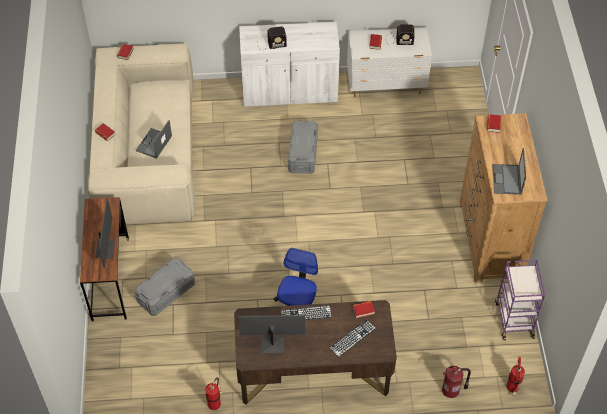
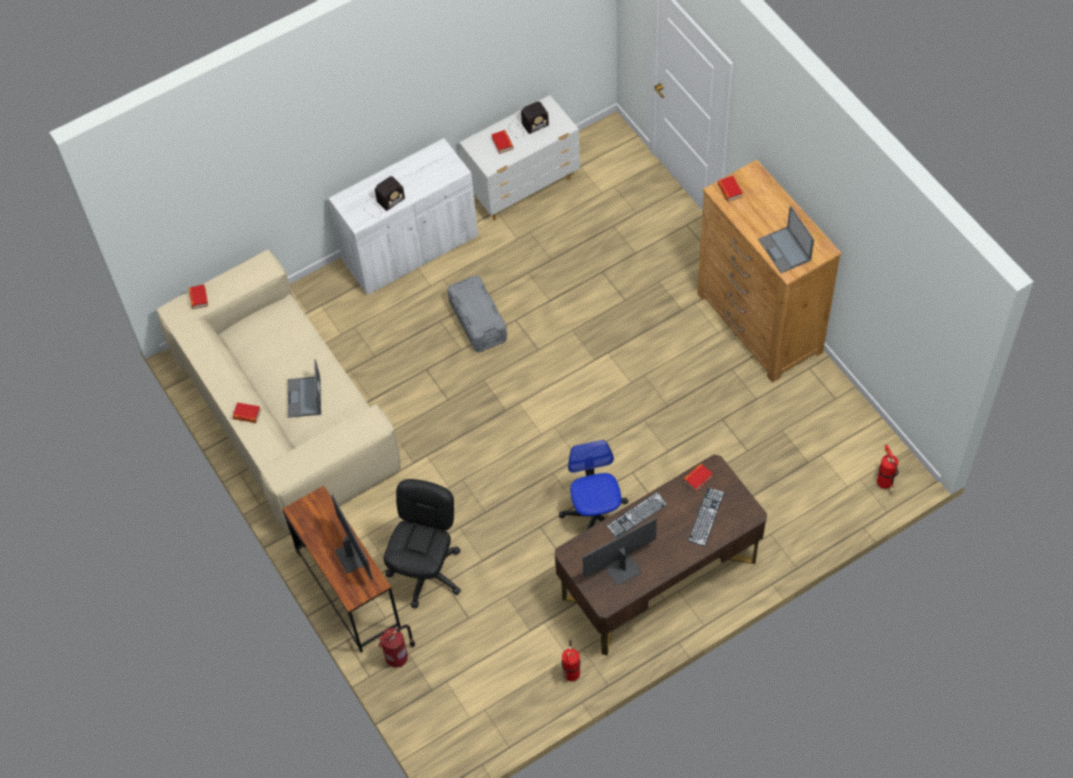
camera: 25 degrees left, 5 degrees up
grey storage box [134,257,195,316] -> black office chair [384,479,461,608]
fire extinguisher [442,366,471,398] -> fire extinguisher moved to [378,625,415,667]
purple cart [495,260,545,341] -> none

